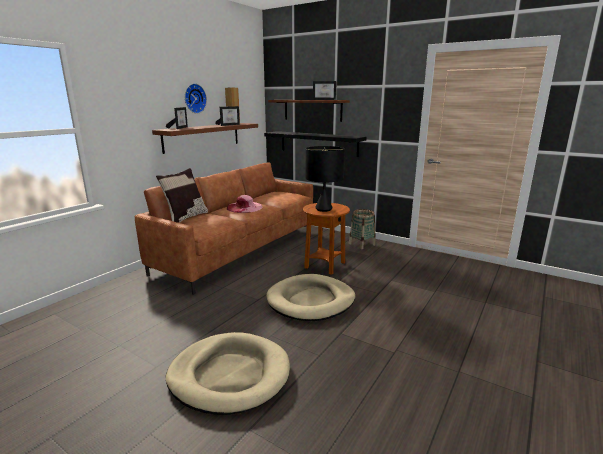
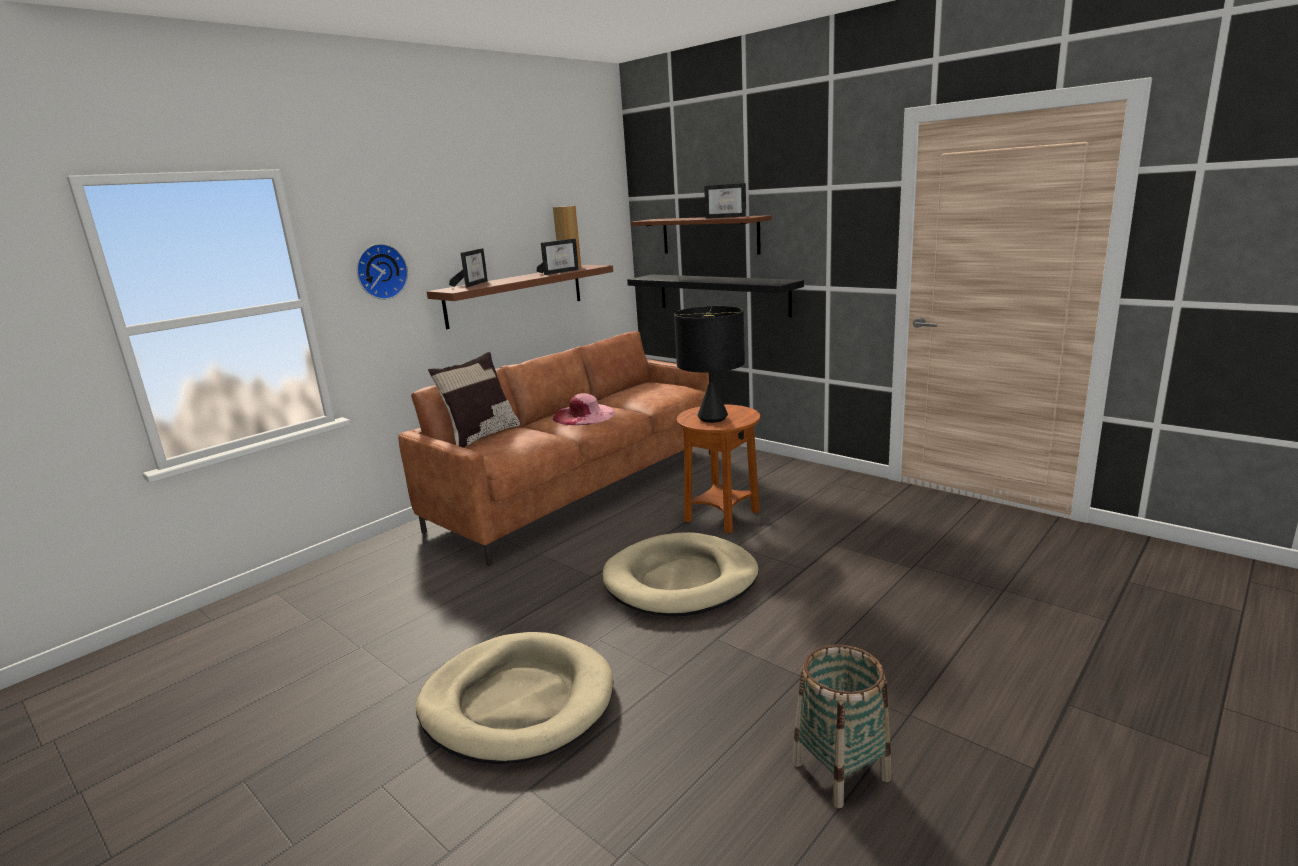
camera: 10 degrees right, 0 degrees up
wall clock [185,84,207,114] -> wall clock moved to [357,244,408,300]
basket [349,209,375,249] -> basket moved to [792,644,891,808]

